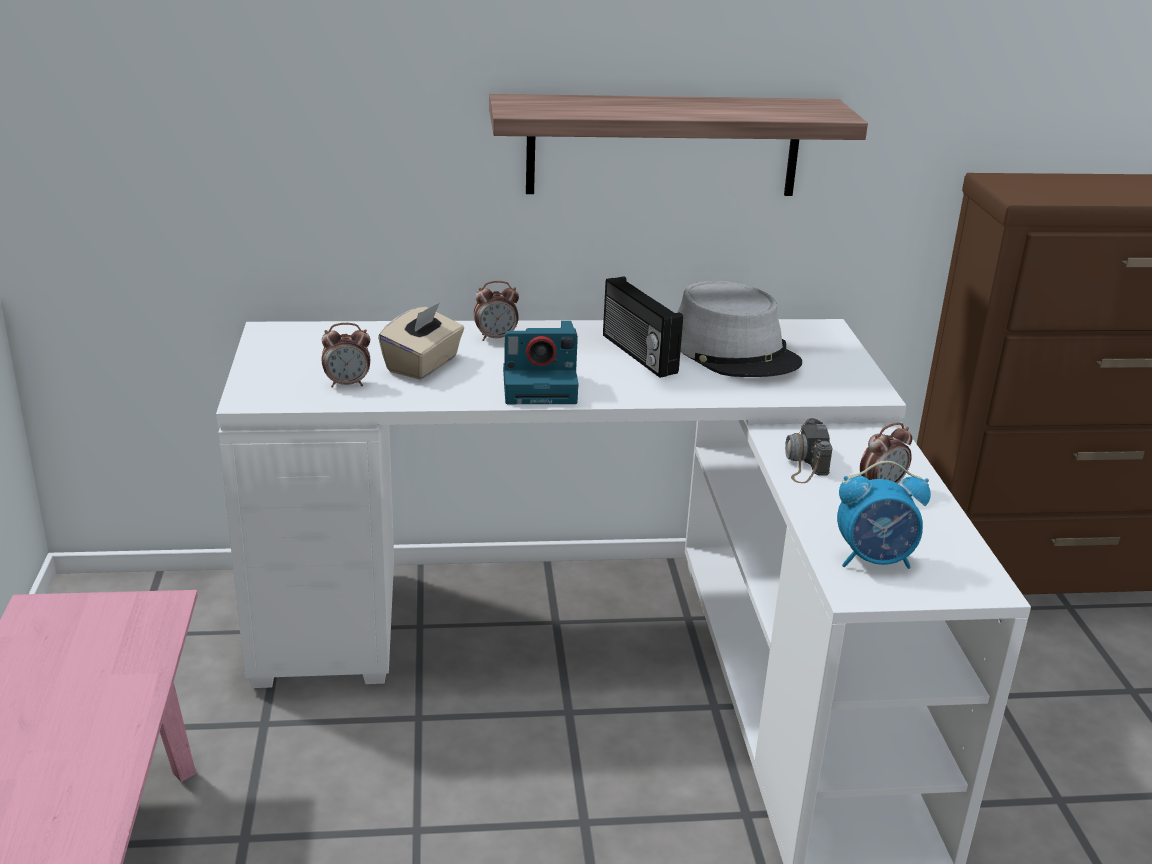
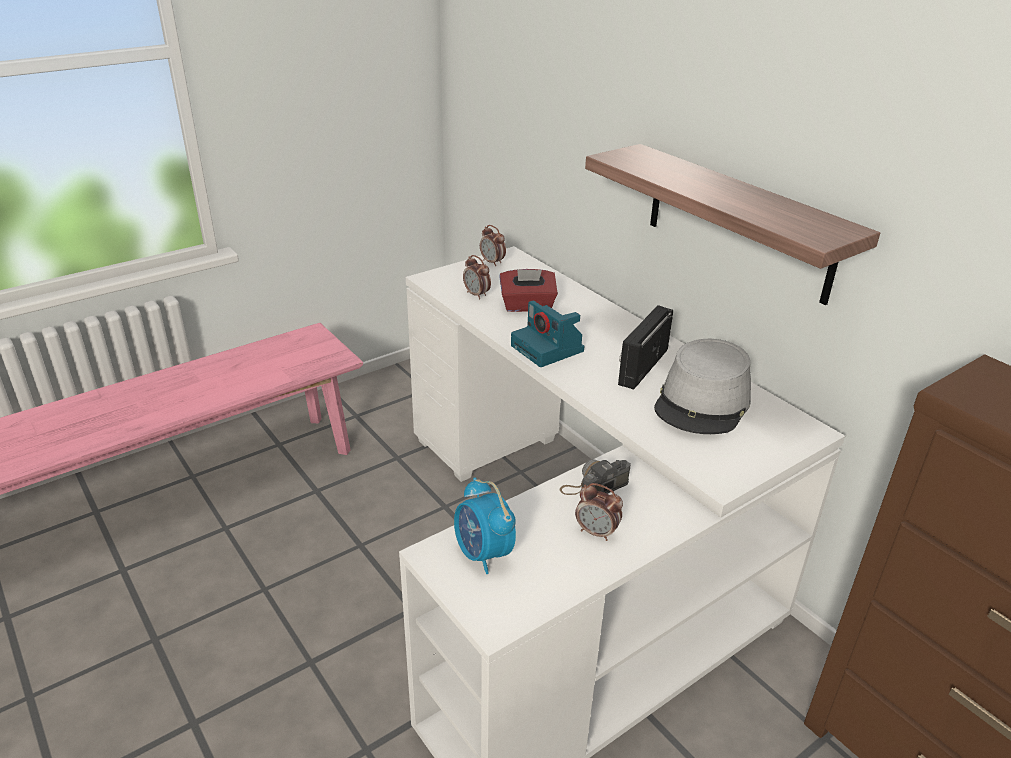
camera: 60 degrees right, 5 degrees up
beige tissue box [378,302,464,380] -> red tissue box [499,269,558,312]
alarm clock [474,281,519,341] -> alarm clock moved to [480,225,506,266]

